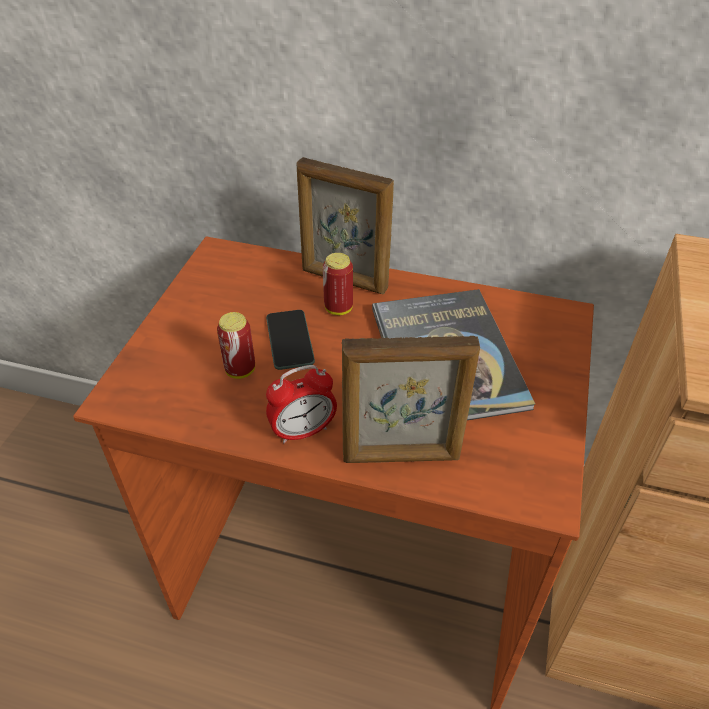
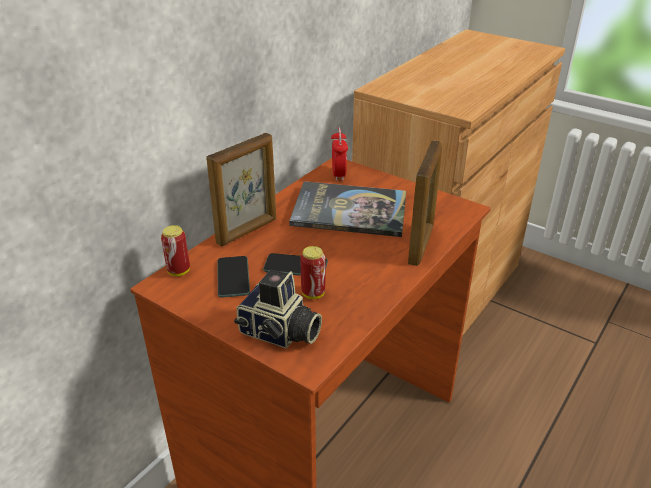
camera: 70 degrees left, 10 degrees down
alarm clock [266,365,337,444] -> alarm clock moved to [331,127,348,181]
can [323,253,353,315] -> can moved to [161,225,190,276]
none -> phone [217,256,250,298]
none -> camera [234,270,322,348]

